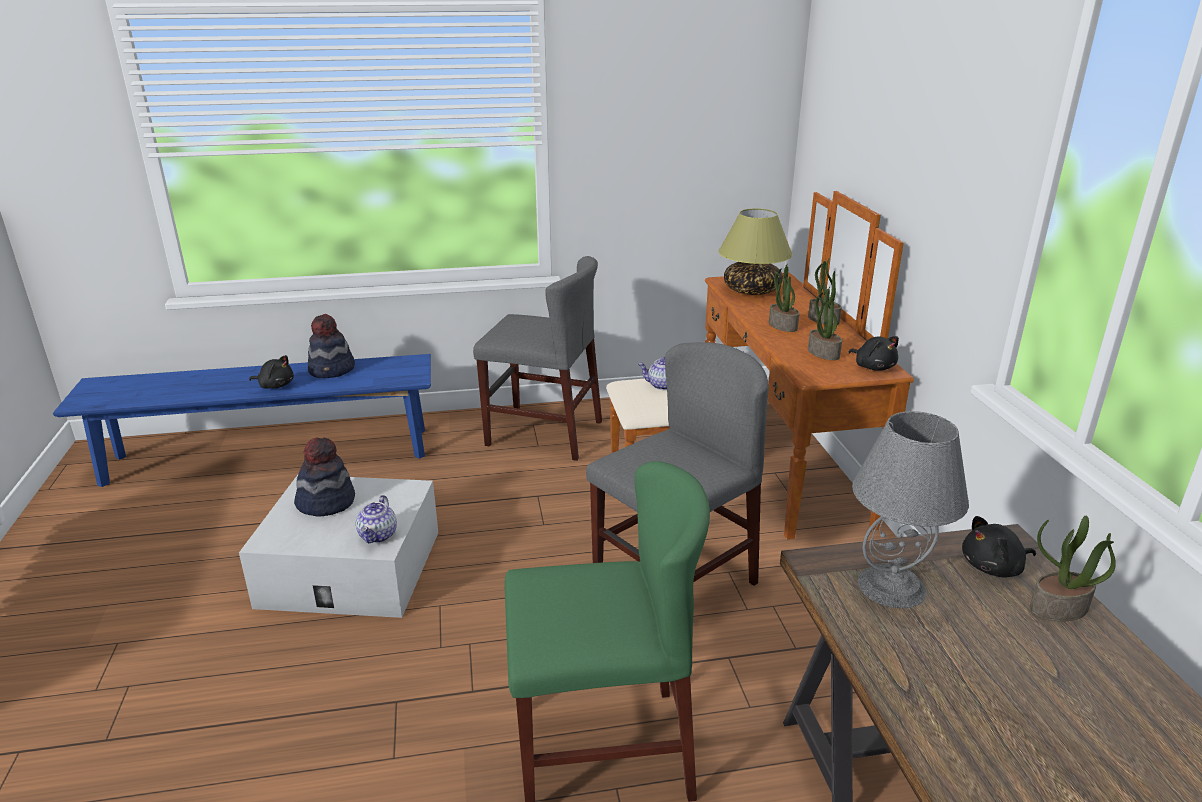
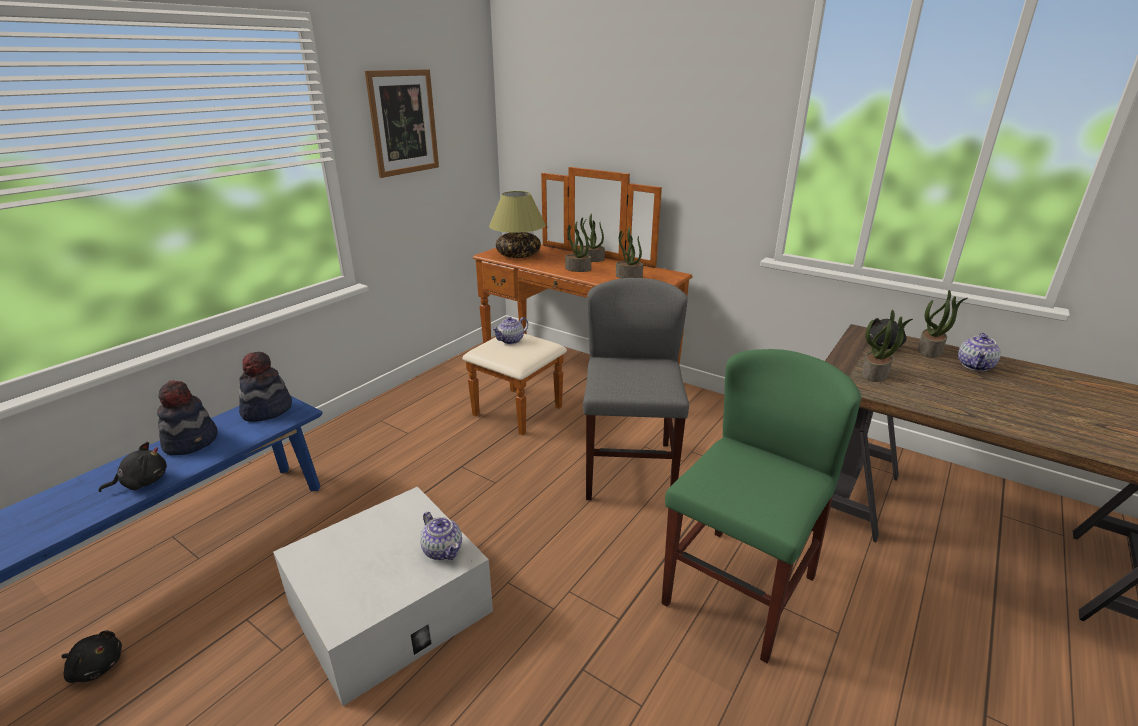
camera: 45 degrees left, 0 degrees up
hat [294,437,355,517] -> hat moved to [239,352,292,422]
grey chair [473,256,602,461] -> none
black plush toy [848,336,899,371] -> black plush toy moved to [62,630,122,683]
grey table lamp [852,411,969,608] -> potted plant [862,310,913,382]
none -> picture [365,69,439,178]
none -> teapot [958,333,1001,371]

